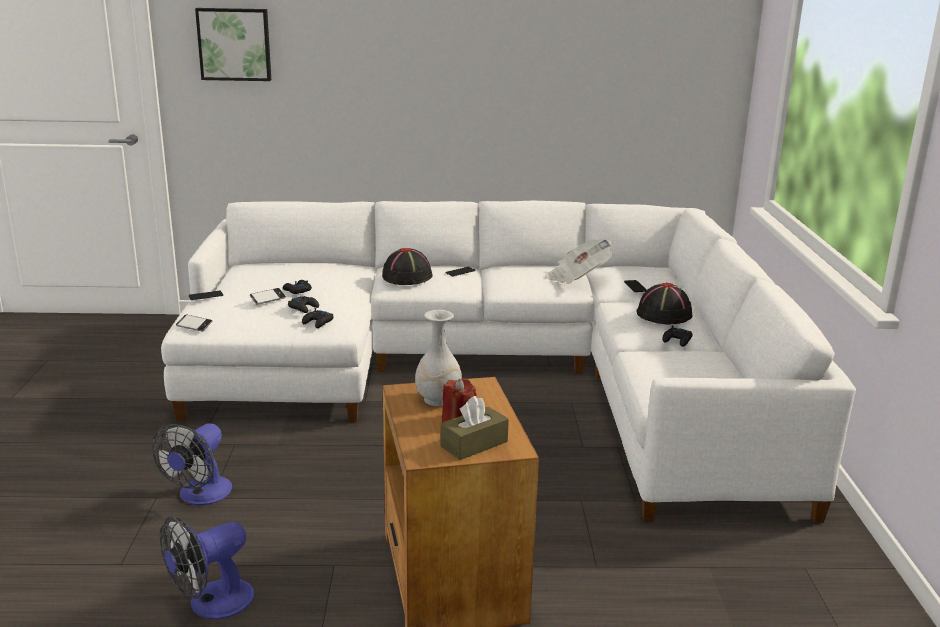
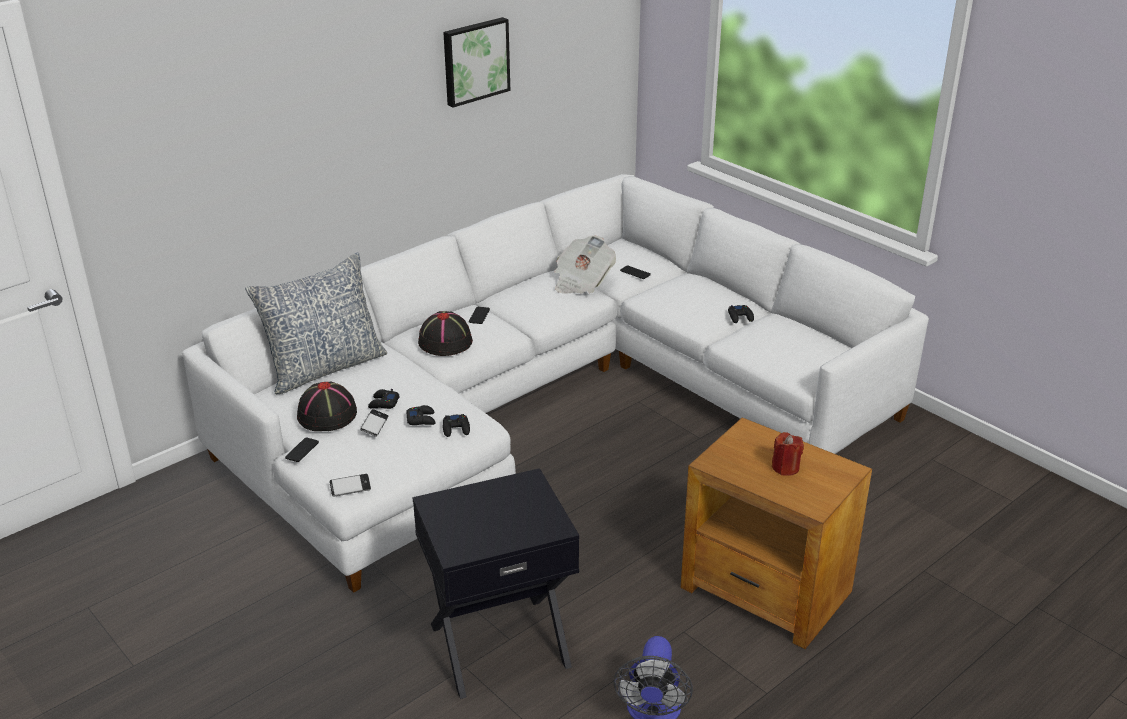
camera: 40 degrees left, 10 degrees up
fan [152,424,232,505] -> black side table [413,468,579,699]
picture [195,8,271,81] -> picture moved to [443,17,510,108]
white vase [415,310,462,406] -> none
brown tissue box [440,396,509,460] -> none
black hat [637,283,692,324] -> black hat moved to [297,382,357,431]
none -> pillow [245,252,387,394]

